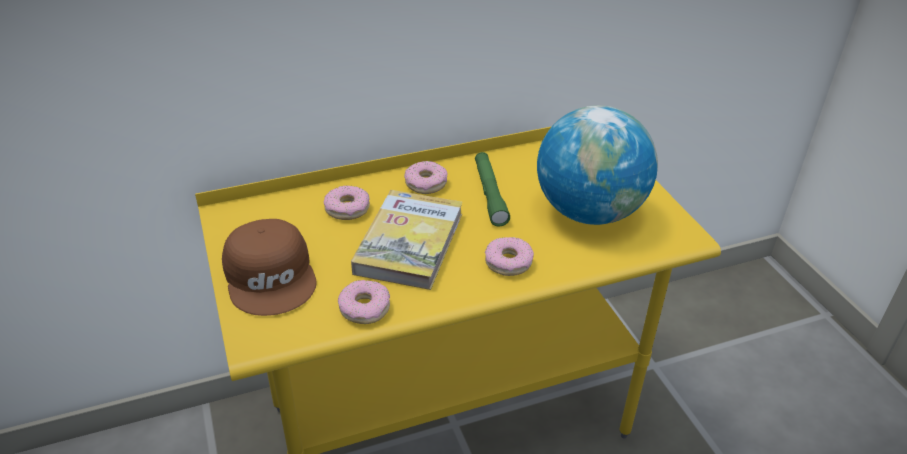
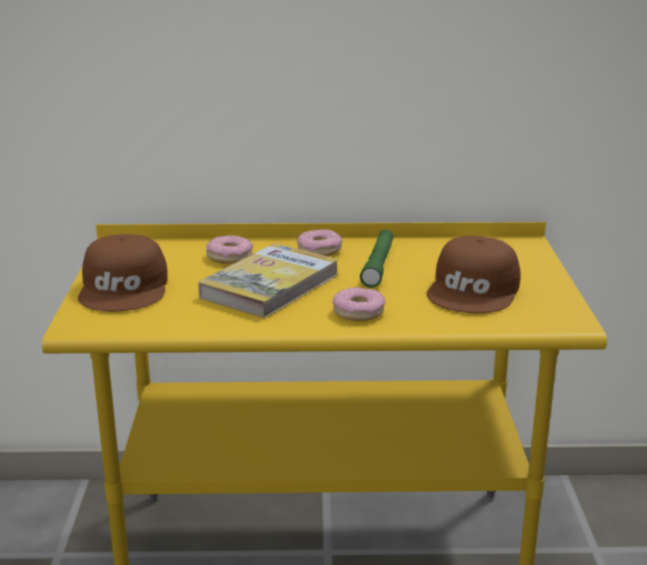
camera: 20 degrees right, 15 degrees down
donut [338,280,390,324] -> none
globe [537,105,658,225] -> brown cap [426,236,521,313]

